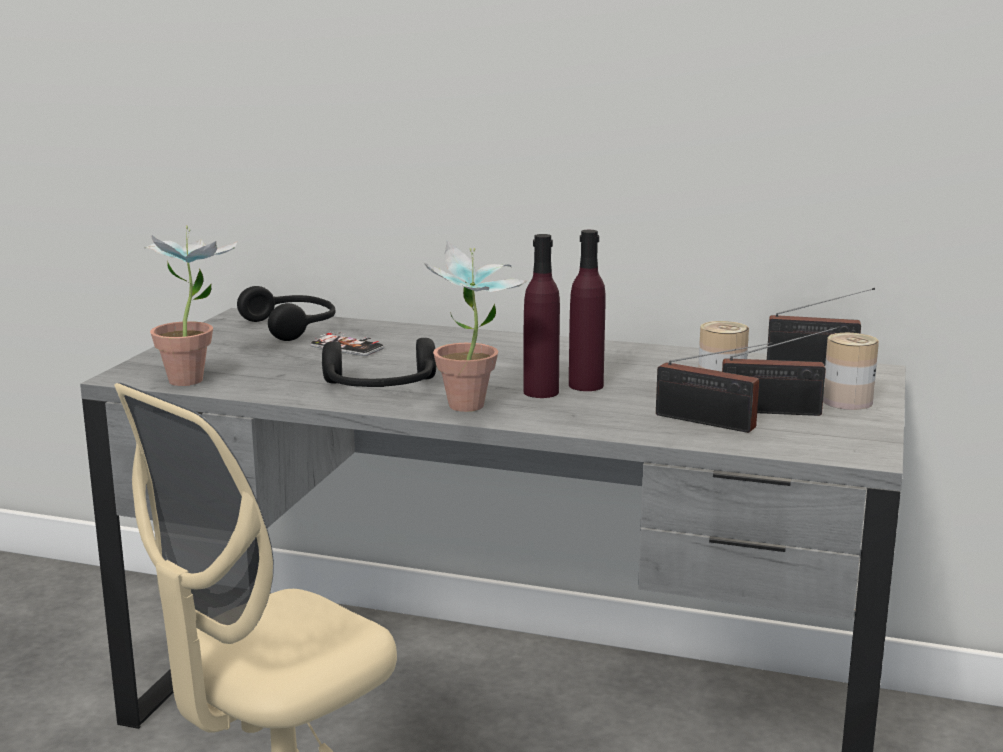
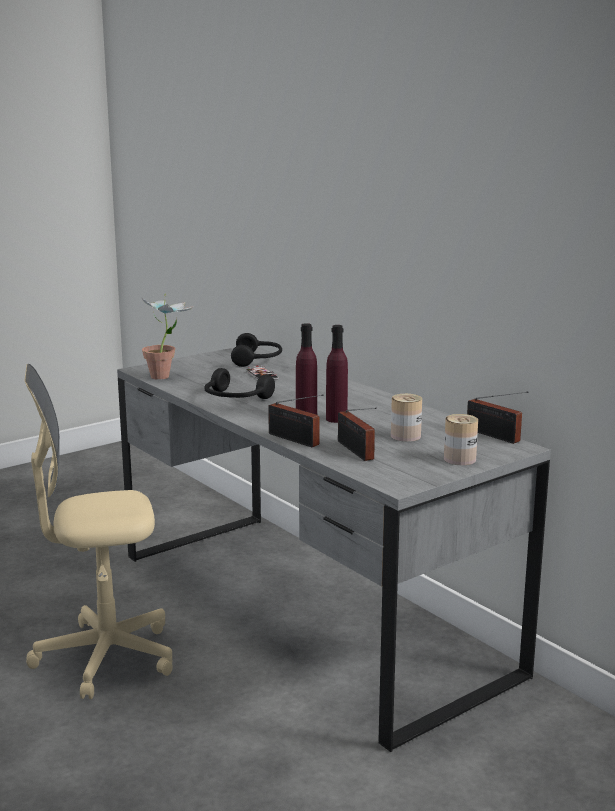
camera: 35 degrees right, 0 degrees up
potted plant [423,241,528,412] -> none
radio [722,326,840,416] -> radio moved to [268,395,324,447]

